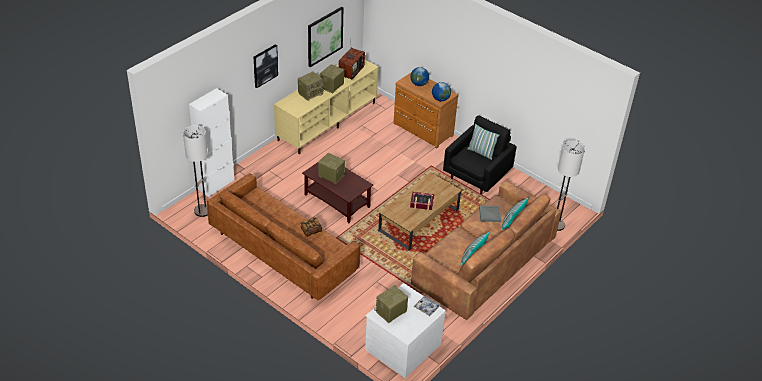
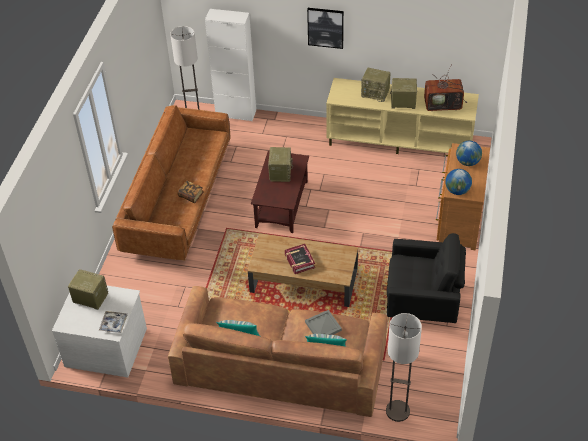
camera: 65 degrees right, 5 degrees up
picture [308,7,343,67] -> none
pillow [467,124,499,160] -> none

